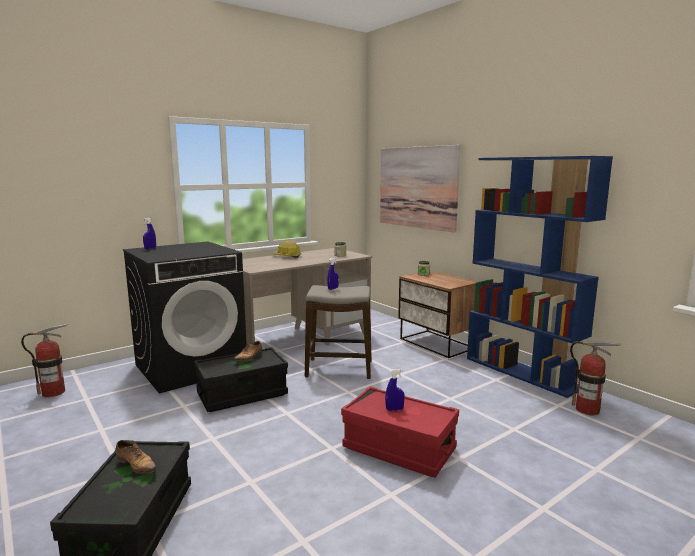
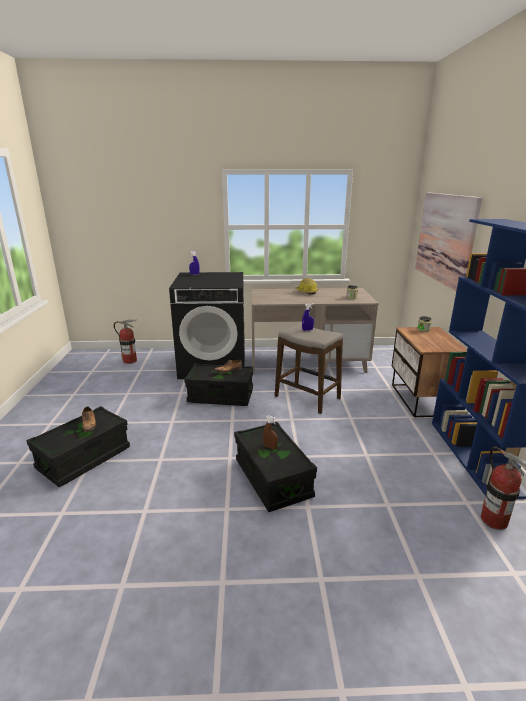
camera: 35 degrees right, 10 degrees up
red storage box [341,386,459,478] -> black storage box [234,422,317,512]
blue spray bottle [385,369,405,411] -> brown spray bottle [263,415,278,450]

